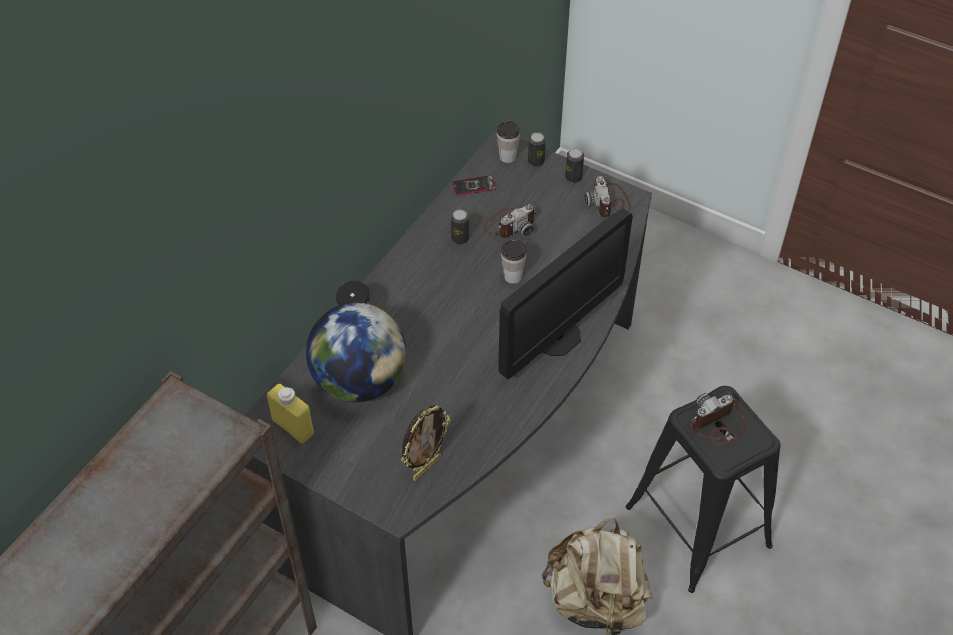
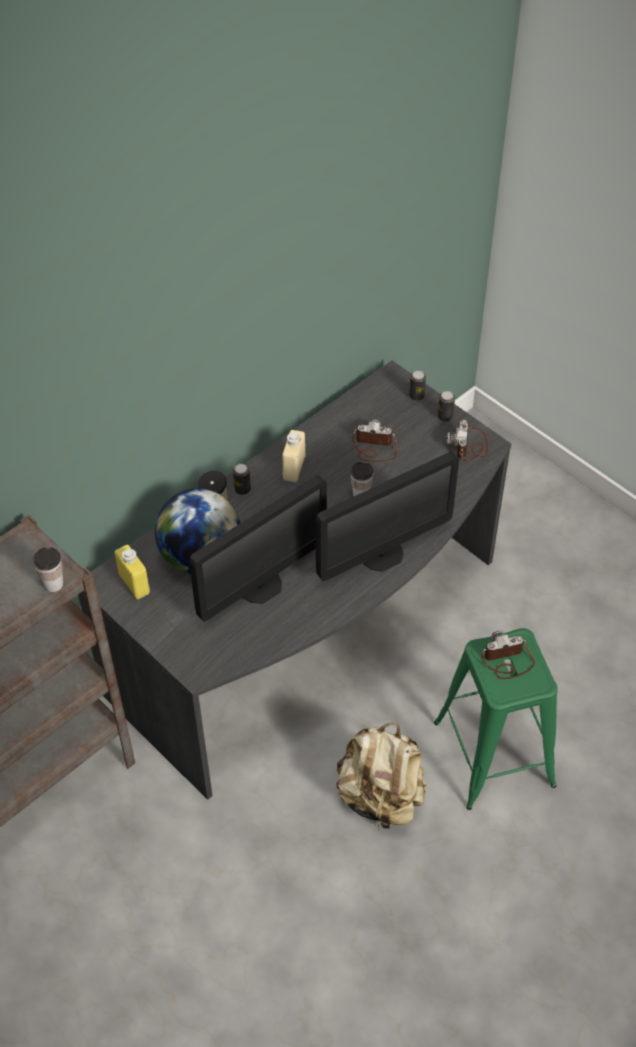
camera: 15 degrees right, 0 degrees up
picture frame [401,405,451,481] -> none
can [451,210,469,244] -> can moved to [233,464,251,495]
phone [452,175,497,196] -> none
camera [483,204,536,238] -> camera turned 150 degrees counterclockwise [352,420,397,462]
cup [497,121,520,163] -> cup moved to [33,547,63,592]
black stool [626,386,781,593] -> green stool [434,628,558,810]
none -> monitor [189,475,327,622]
none -> beige bottle [282,430,305,482]

